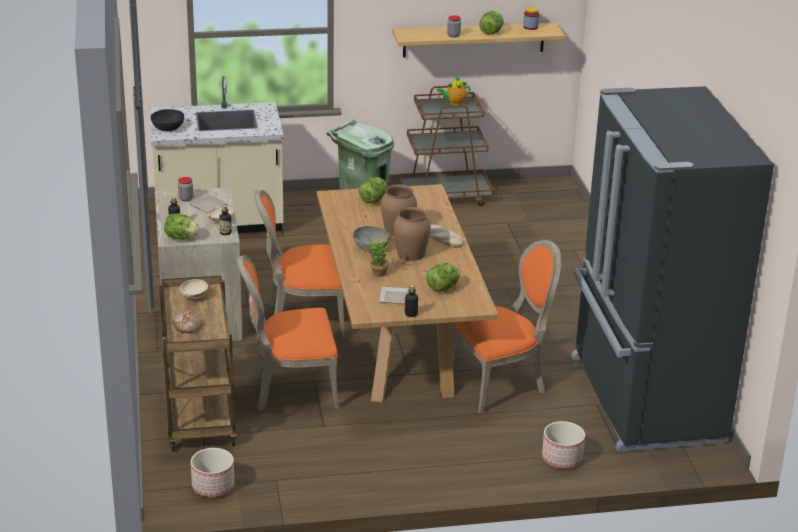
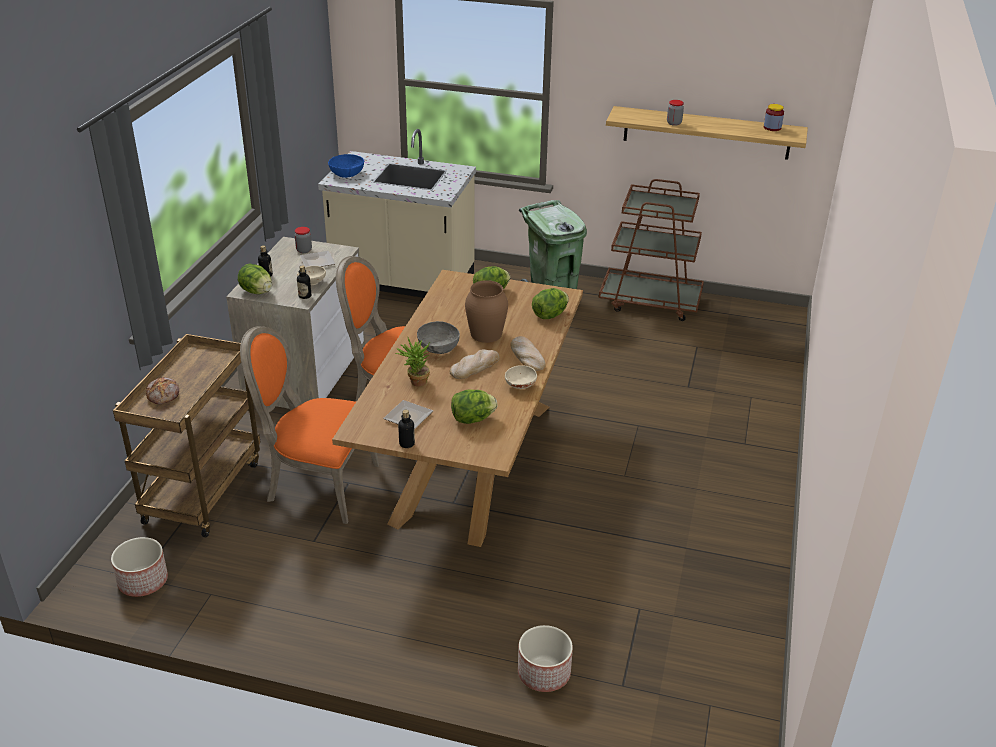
camera: 25 degrees right, 5 degrees up
black bowl [150,109,184,131] -> blue bowl [328,154,364,178]
beige bowl [180,279,208,299] -> beige bowl moved to [505,365,537,389]
brown vase [393,207,431,261] -> bread [450,349,500,379]
teapot [437,76,470,105] -> none
orange chair [450,240,561,413] -> none
lettuce [479,11,503,34] -> lettuce moved to [532,288,569,319]
black fridge [571,86,774,452] -> none

